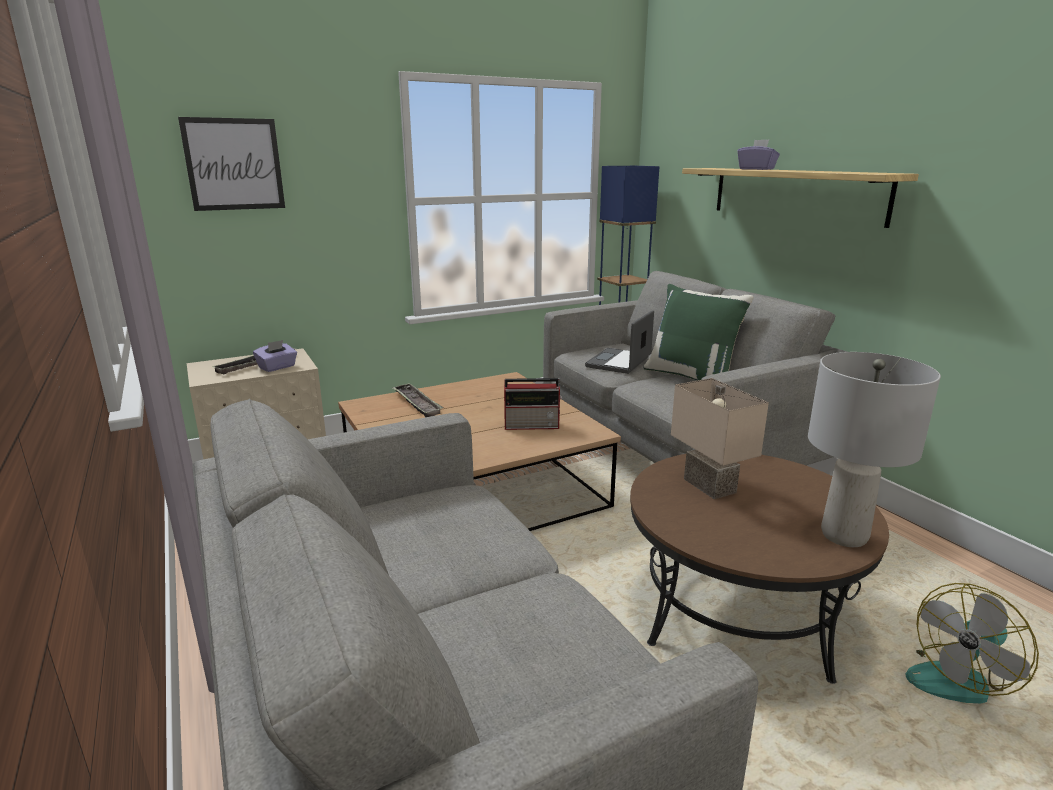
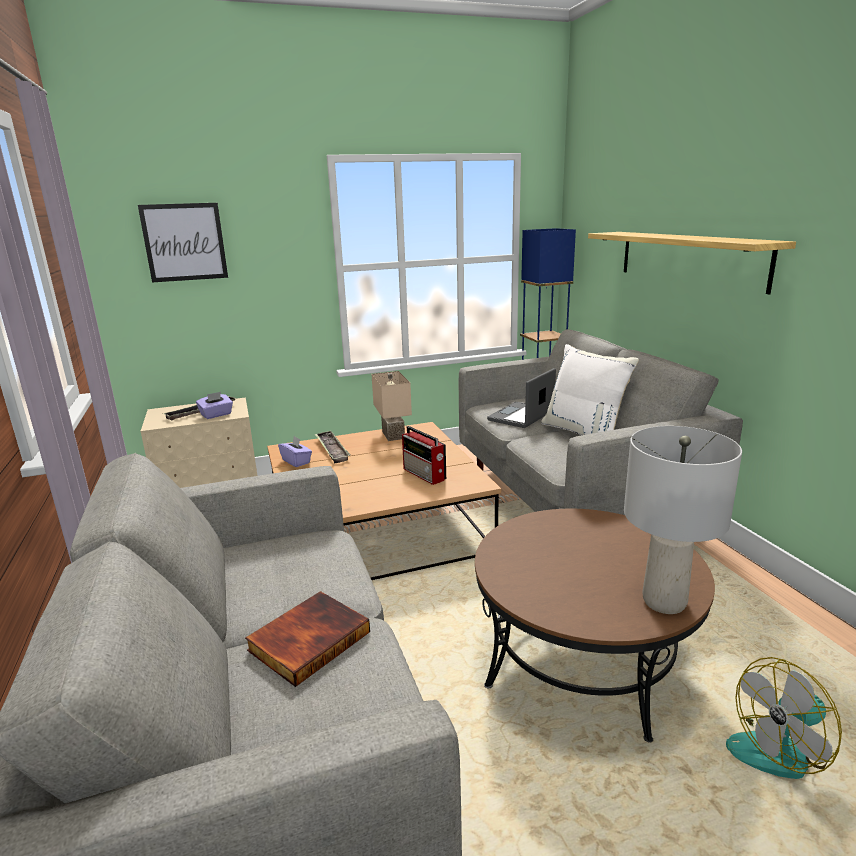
camera: 10 degrees right, 0 degrees up
radio [504,378,562,430] -> radio turned 45 degrees clockwise [402,426,446,485]
green pillow [643,284,754,381] -> white pillow [541,344,639,435]
beige table lamp [671,378,769,499] -> beige table lamp moved to [371,371,412,441]
purple tissue box [737,139,780,170] -> purple tissue box moved to [278,436,312,467]
none -> book [245,591,370,687]

